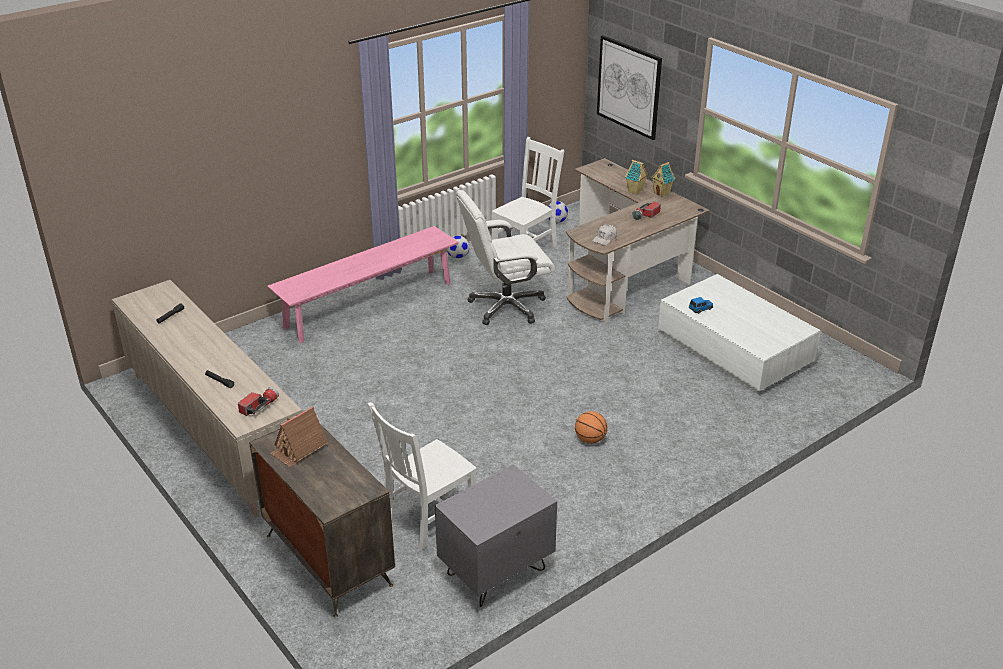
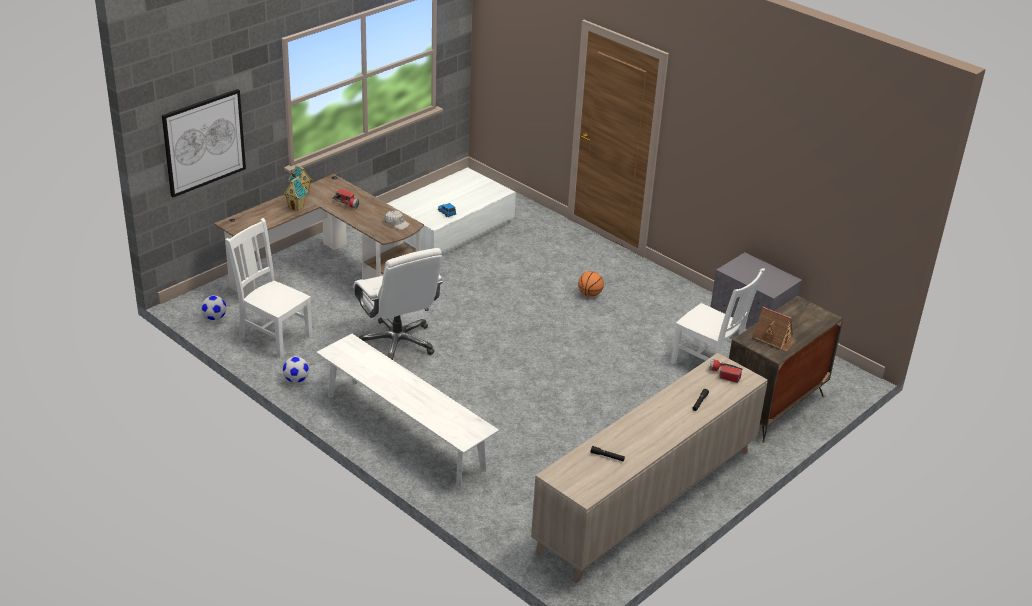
camera: 100 degrees left, 0 degrees up
pink bench [267,226,459,343] -> white bench [316,334,499,488]

